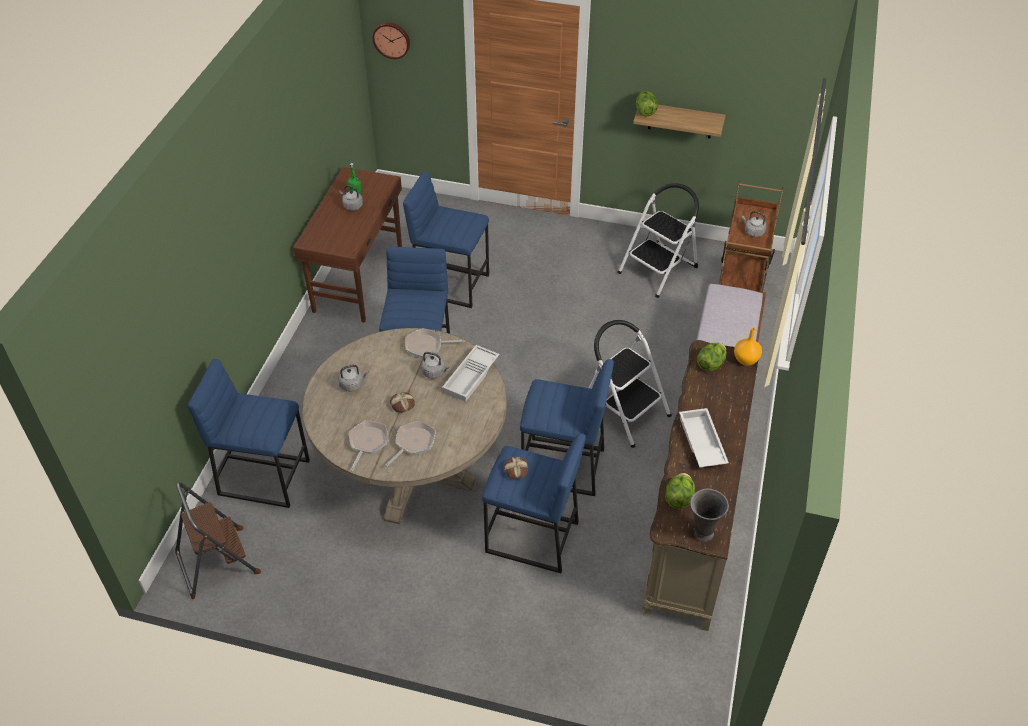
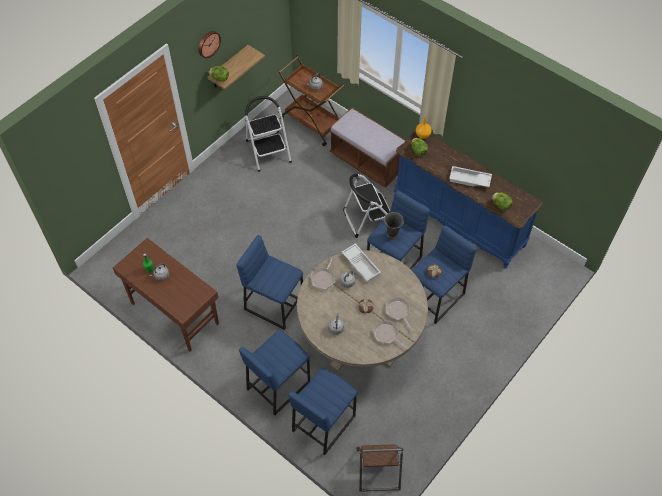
camera: 65 degrees left, 10 degrees up
wall clock [373,22,410,59] -> wall clock moved to [199,31,221,58]
blue stool [403,171,489,308] -> blue stool moved to [239,330,310,415]
beige cabinet [642,340,758,631] -> blue cabinet [394,130,544,269]
grey vase [690,489,729,542] -> grey vase moved to [384,212,404,240]

